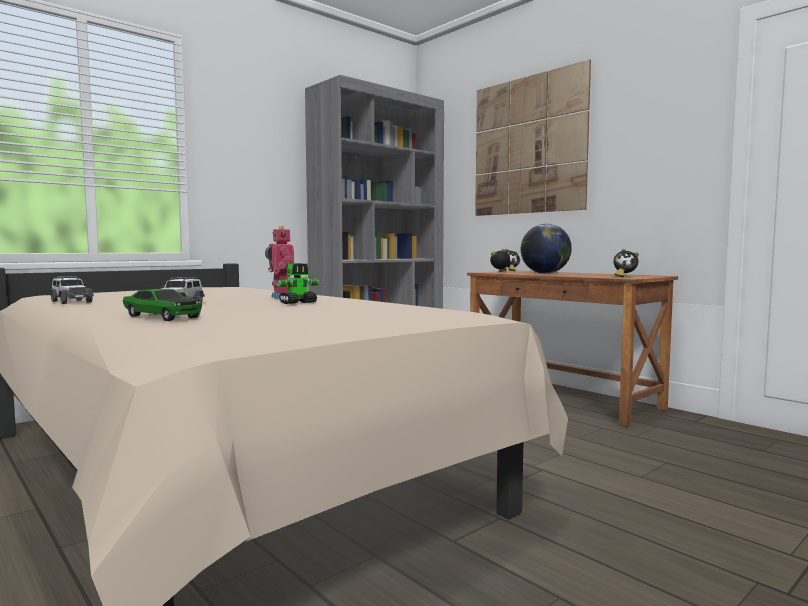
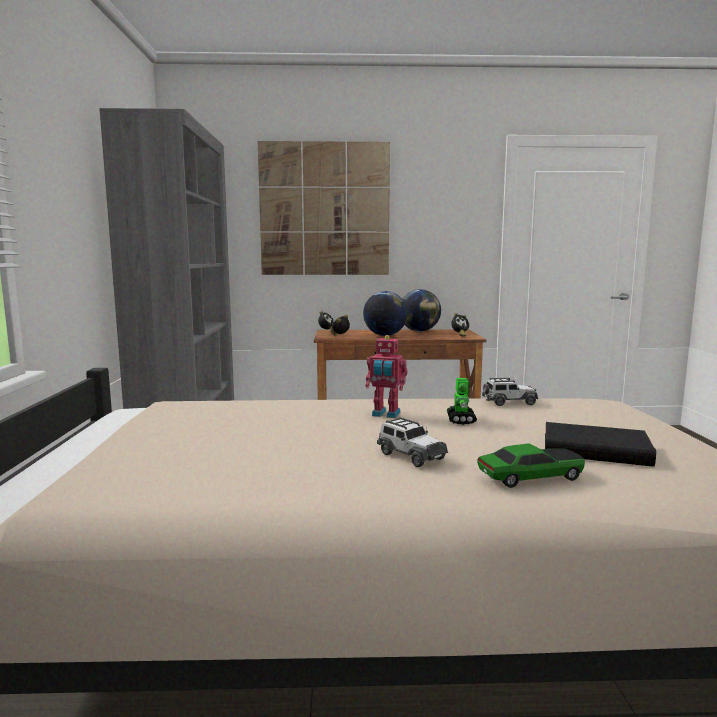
camera: 50 degrees left, 5 degrees up
toy car [50,276,94,304] -> toy car moved to [482,378,538,406]
none -> globe [403,289,441,332]
none -> black book [545,422,656,467]

